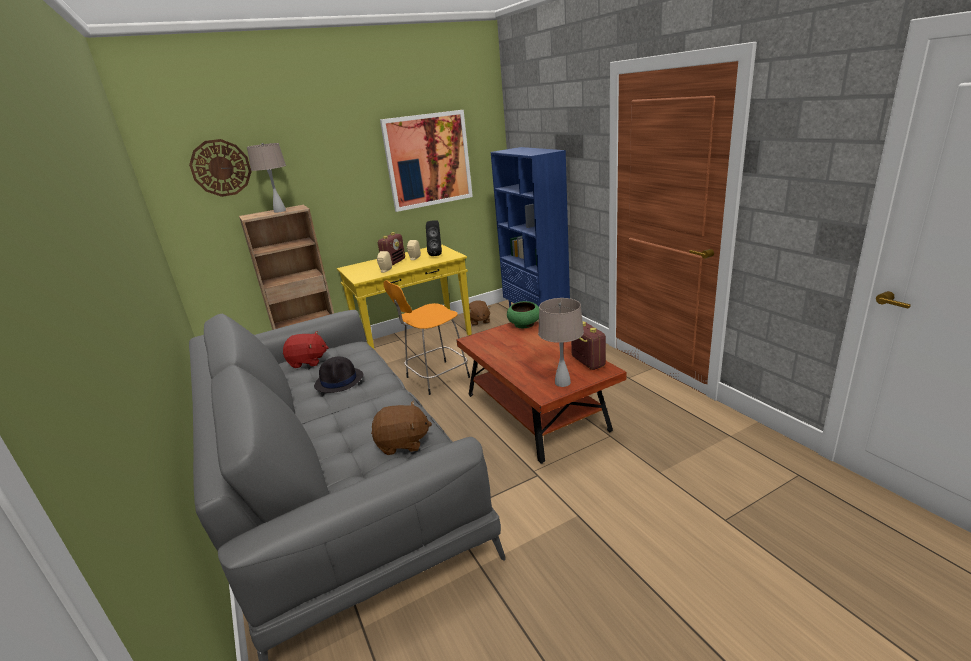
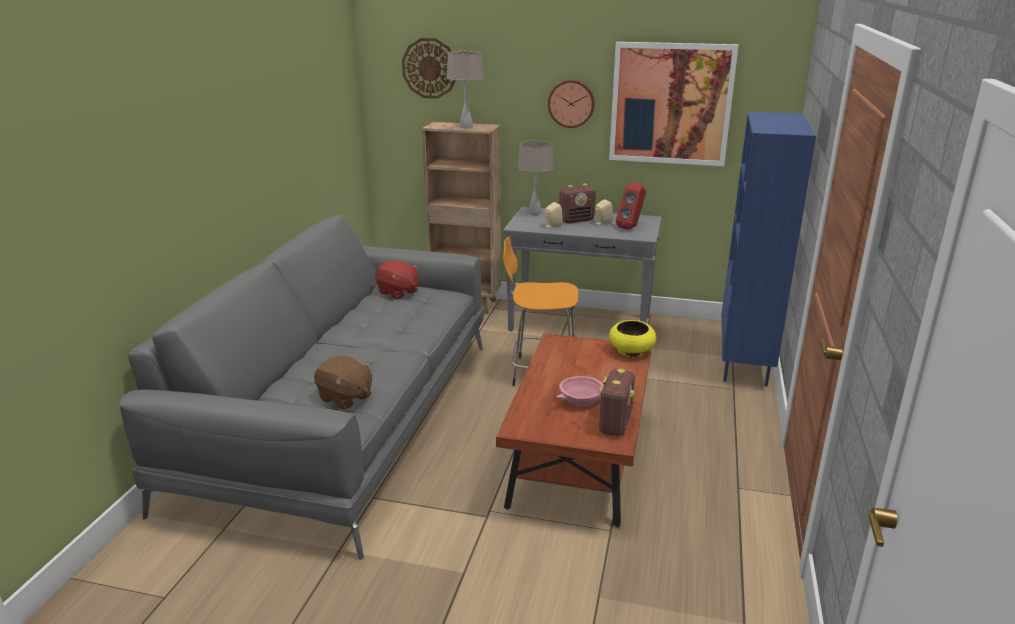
camera: 40 degrees right, 0 degrees up
black hat [314,357,364,393] -> none
yellow console table [337,244,472,350] -> grey console table [503,207,662,331]
black speaker [426,220,442,256] -> red speaker [616,182,646,230]
brown plush toy [469,300,491,326] -> none
green bowl [507,301,539,328] -> yellow bowl [609,320,656,357]
beige table lamp [538,298,584,387] -> beige table lamp moved to [517,140,554,215]
none -> wall clock [548,80,595,128]
none -> pink bowl [556,376,603,406]

